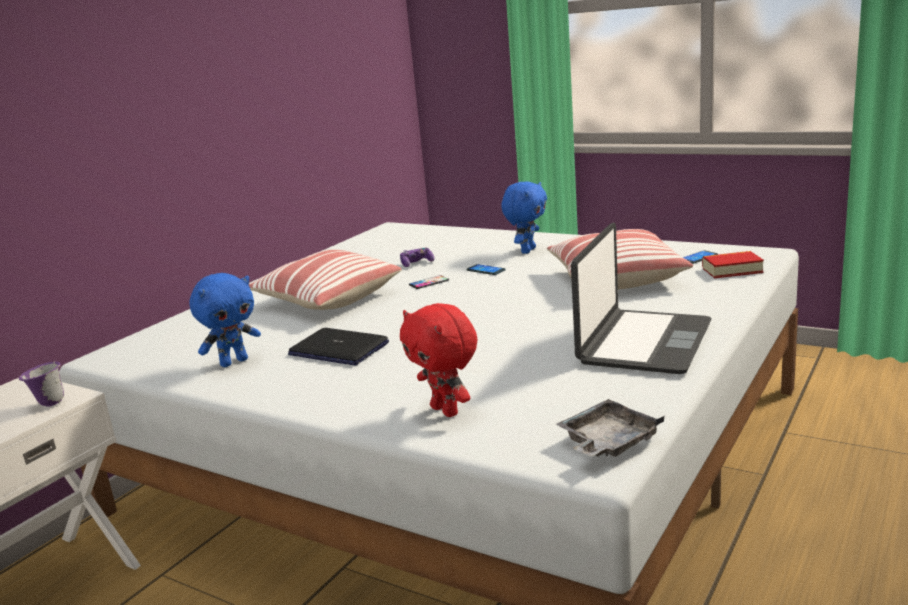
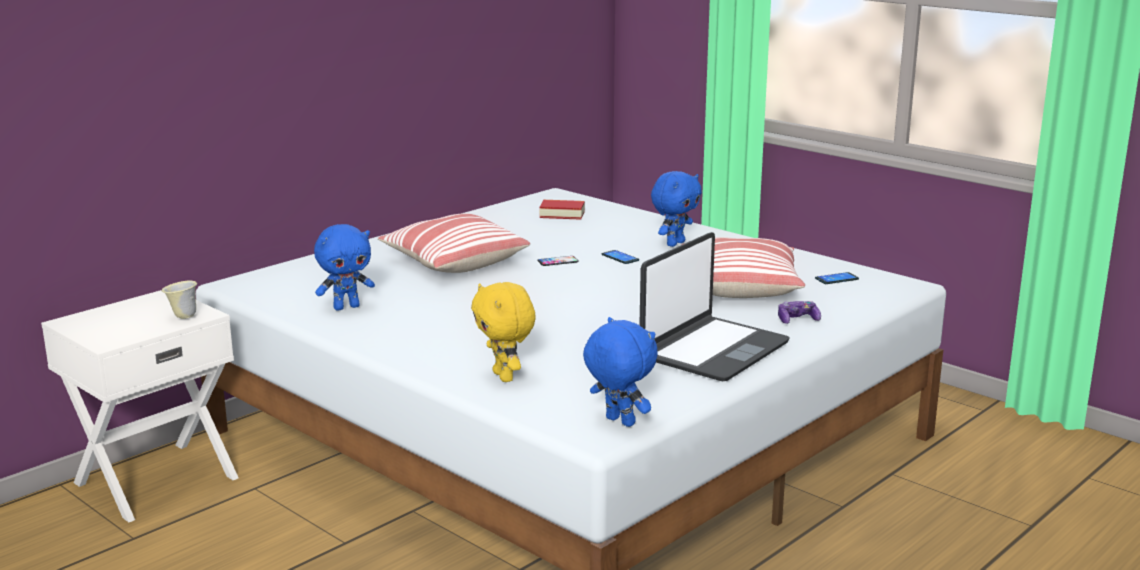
camera: 10 degrees right, 0 degrees up
purple mug [19,362,64,407] -> beige mug [162,281,197,319]
laptop [288,328,389,365] -> none
game controller [400,248,434,267] -> game controller moved to [778,301,821,324]
red plush toy [400,303,477,417] -> yellow plush toy [471,282,536,382]
grey tray [556,399,664,457] -> blue plush toy [583,317,658,427]
book [702,251,764,278] -> book moved to [540,200,585,220]

